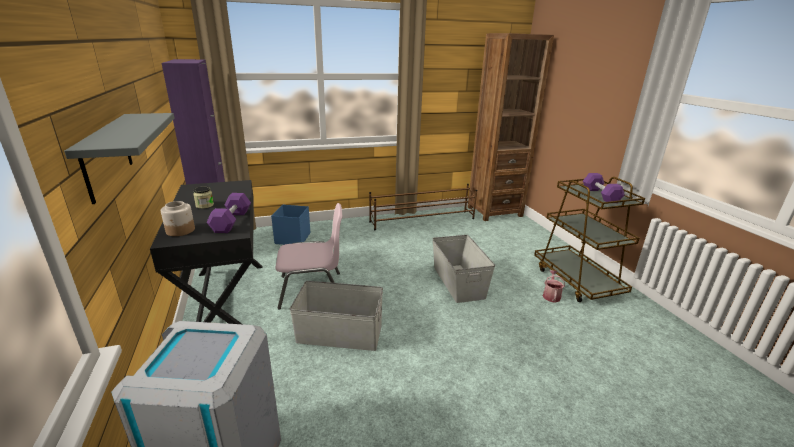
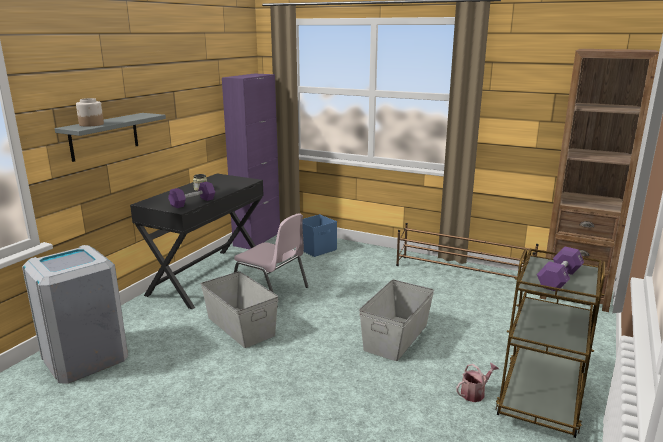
camera: 45 degrees right, 5 degrees down
jar [161,201,195,236] -> jar moved to [76,98,104,127]

